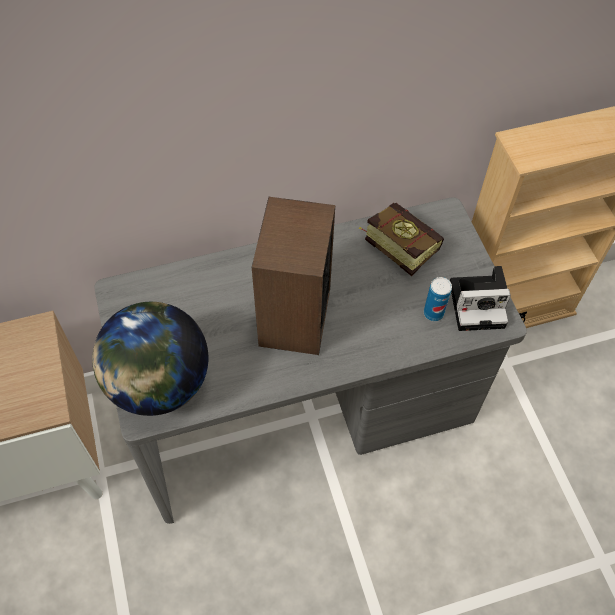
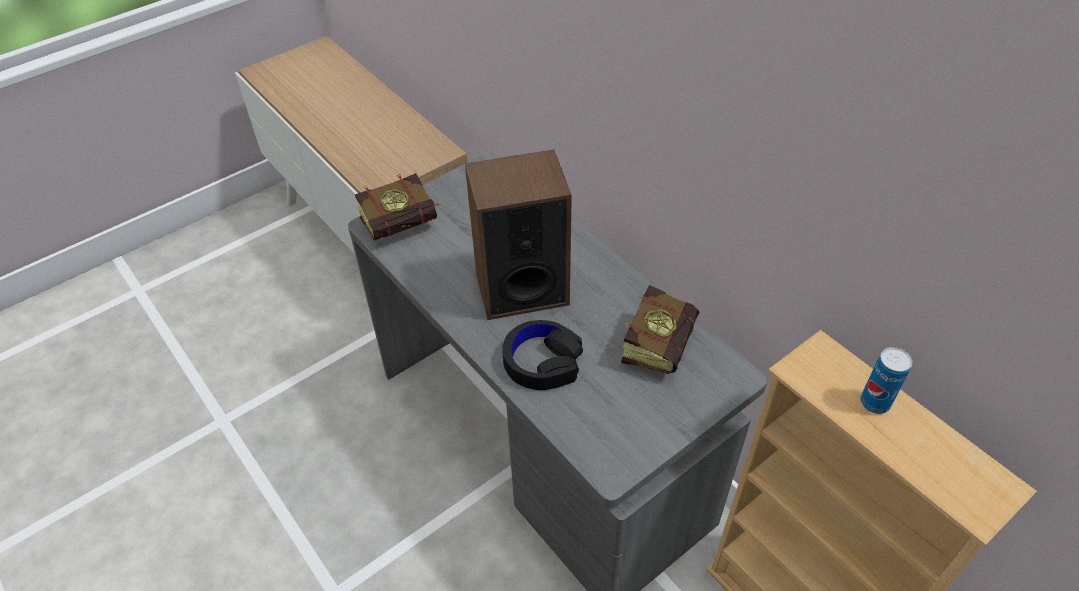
camera: 70 degrees right, 10 degrees down
globe [92,302,208,416] -> book [355,173,441,240]
can [424,277,452,321] -> can moved to [860,347,912,414]
camera [450,266,511,331] -> none
none -> black headphones [502,320,583,390]

